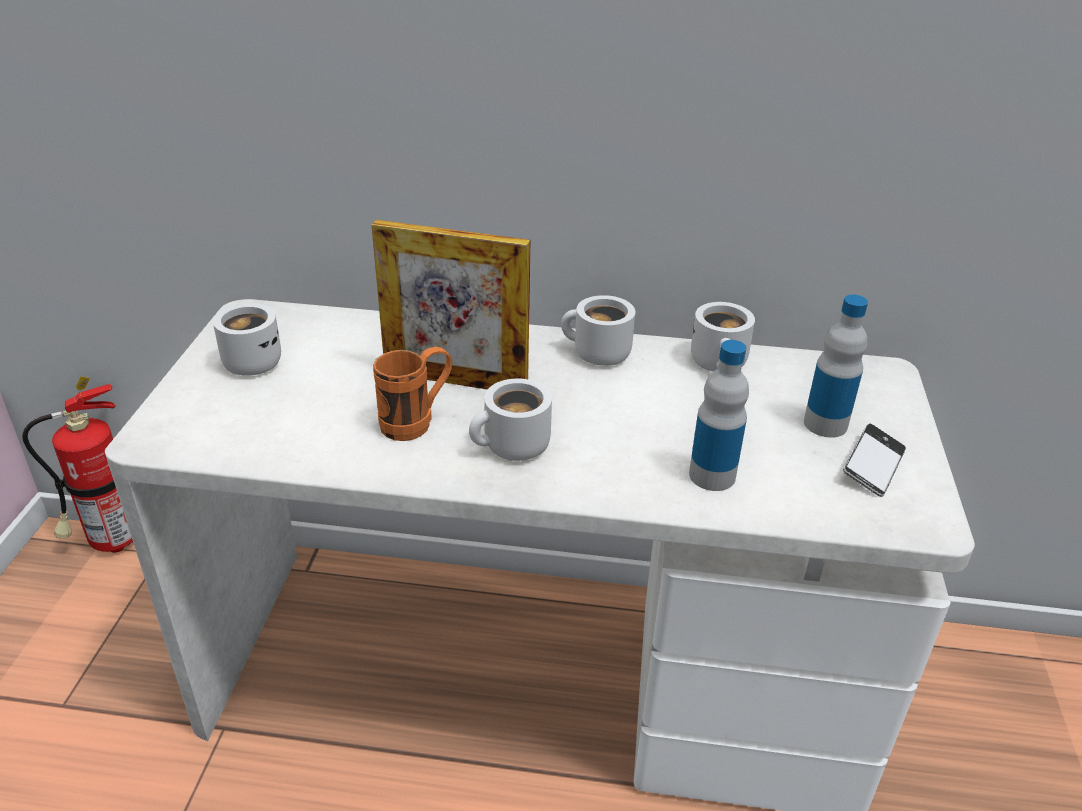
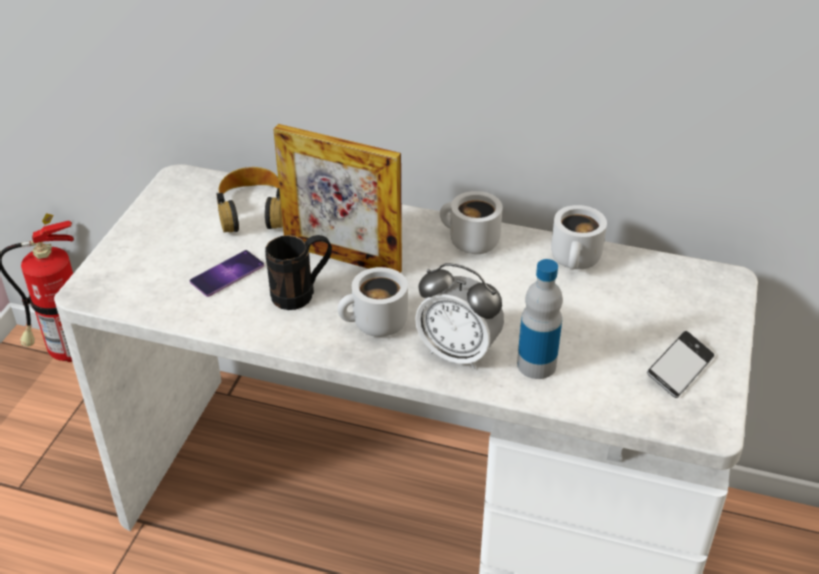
camera: 10 degrees right, 5 degrees up
white mug [213,303,281,376] -> none
orange mug [373,347,452,441] -> black mug [265,235,332,310]
bottle [804,294,868,438] -> none
none -> phone [190,250,264,297]
none -> headphones [216,167,283,233]
none -> alarm clock [415,263,504,369]

